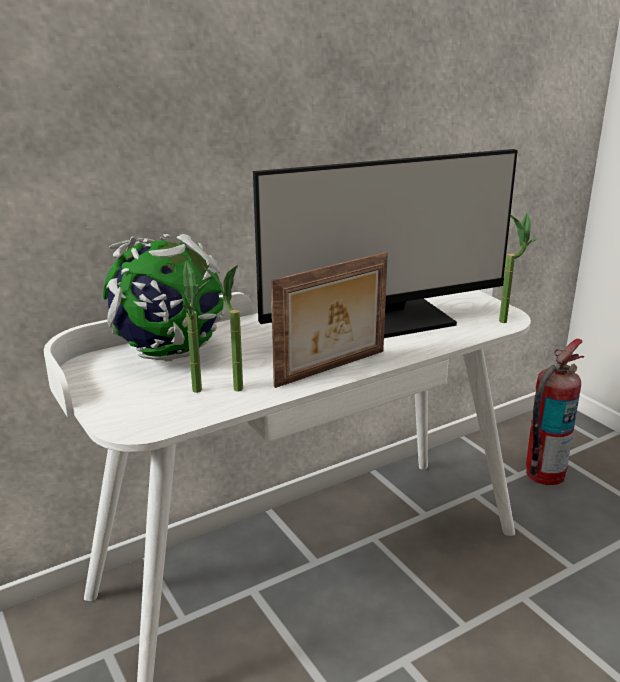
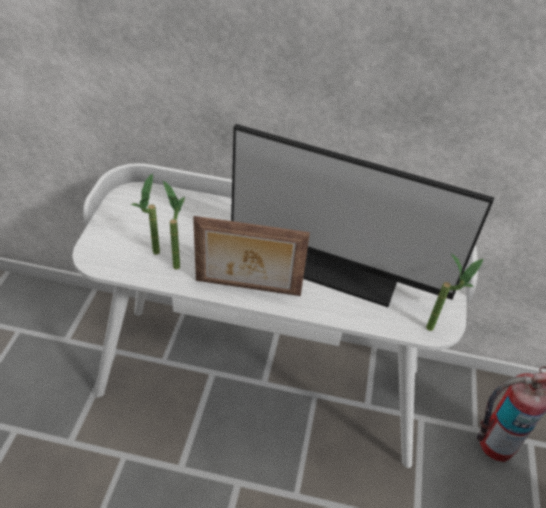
camera: 40 degrees right, 20 degrees up
globe [103,234,225,361] -> none

